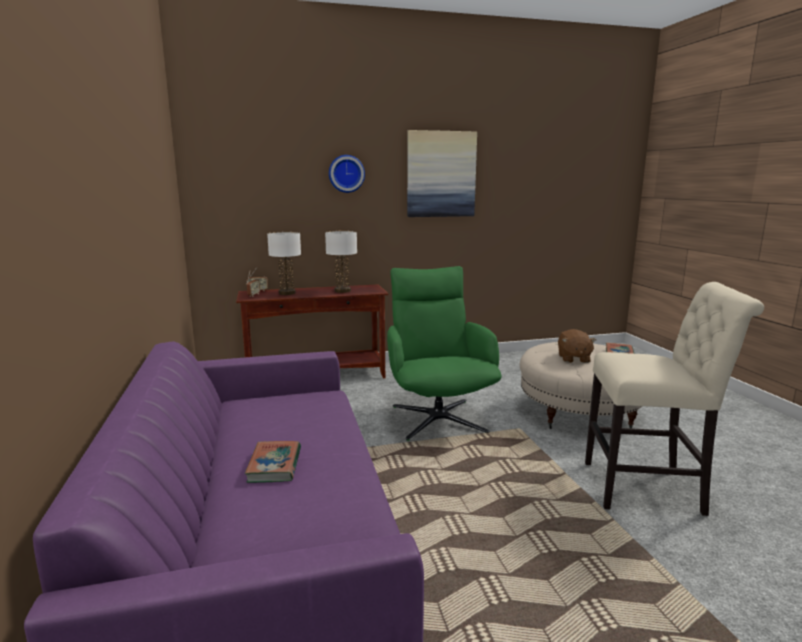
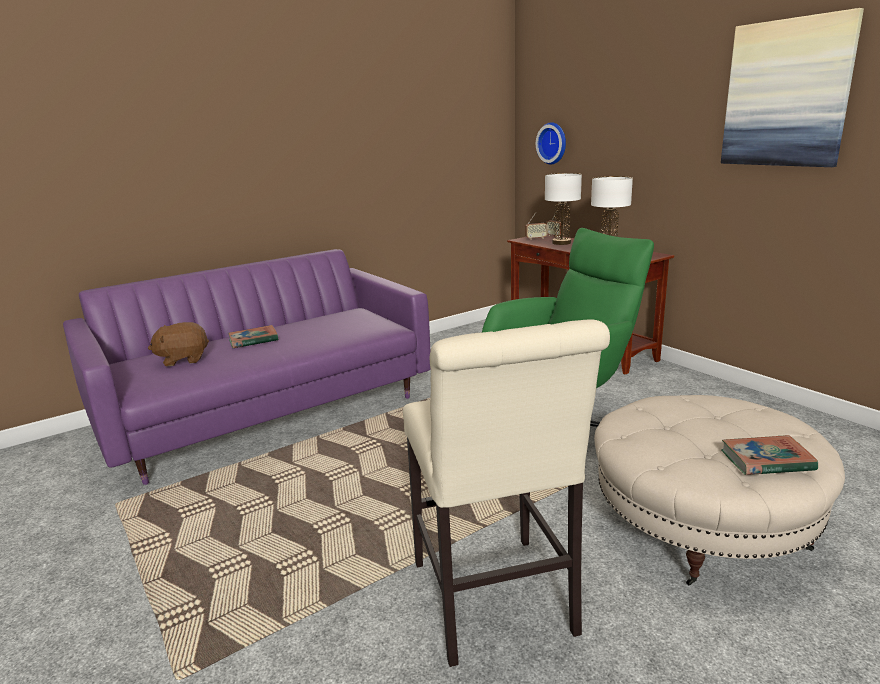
camera: 70 degrees right, 5 degrees up
wall clock [329,155,365,193] -> wall clock moved to [536,122,566,165]
brown plush toy [558,329,596,363] -> brown plush toy moved to [148,322,209,367]

